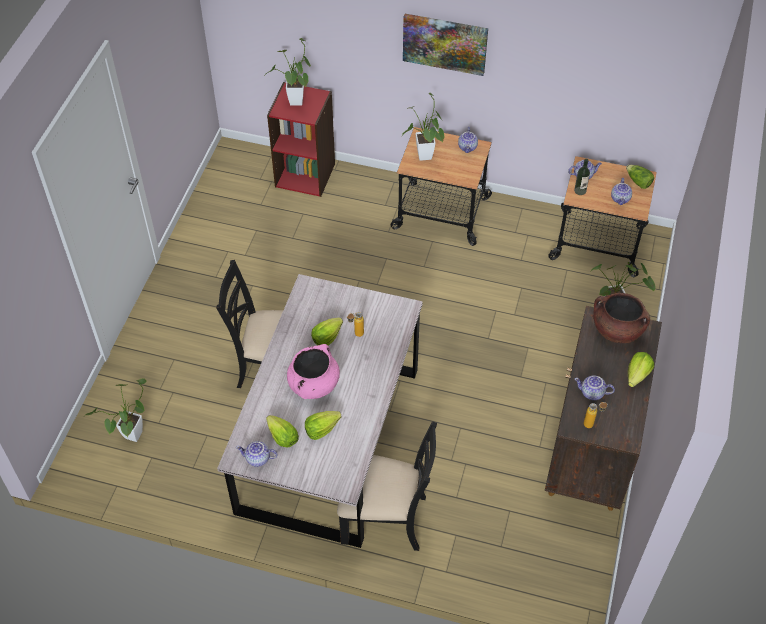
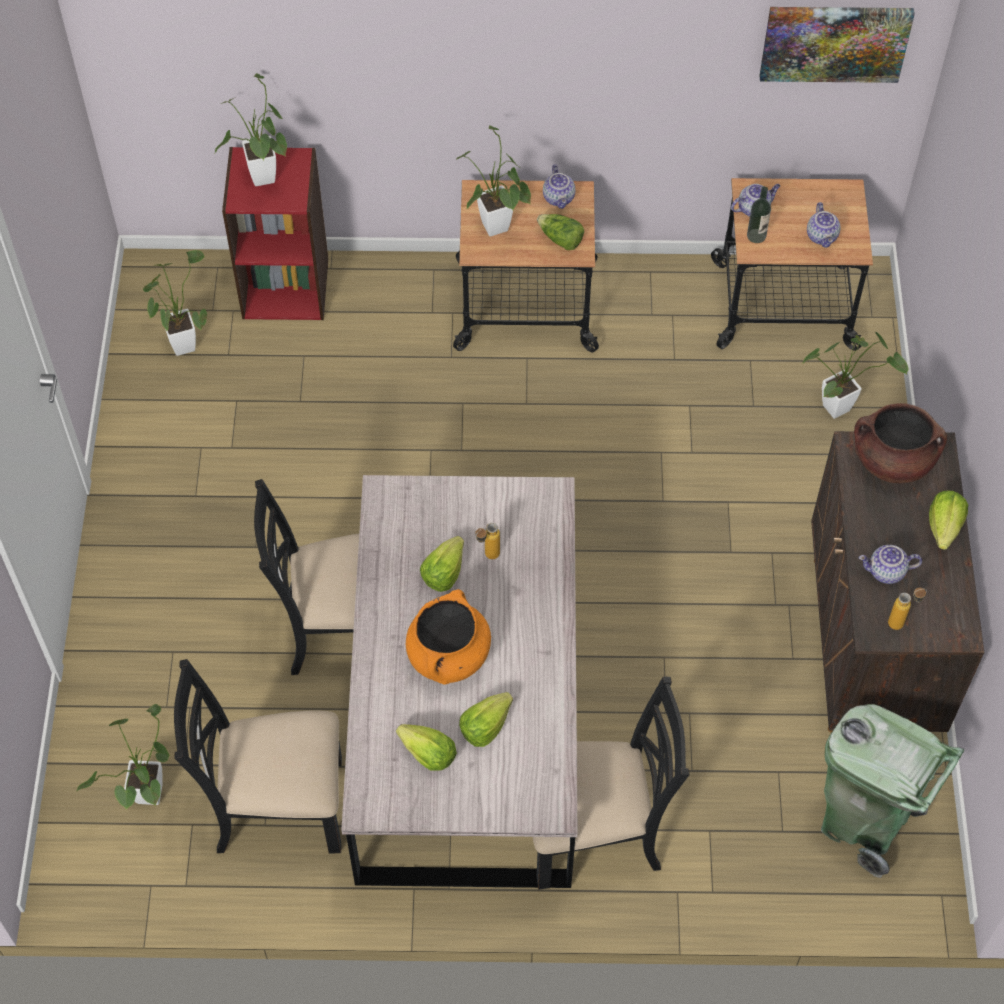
camera: 15 degrees left, 5 degrees up
teapot [236,441,278,467] -> none
pink cooking pot [287,344,340,399] -> orange cooking pot [406,589,491,685]
picture [403,14,488,76] -> picture moved to [759,7,915,83]
lettuce [626,165,654,189] -> lettuce moved to [537,214,584,250]
none -> potted plant [143,250,207,356]
none -> black chair [174,659,342,854]
none -> green trash can [821,704,964,878]

